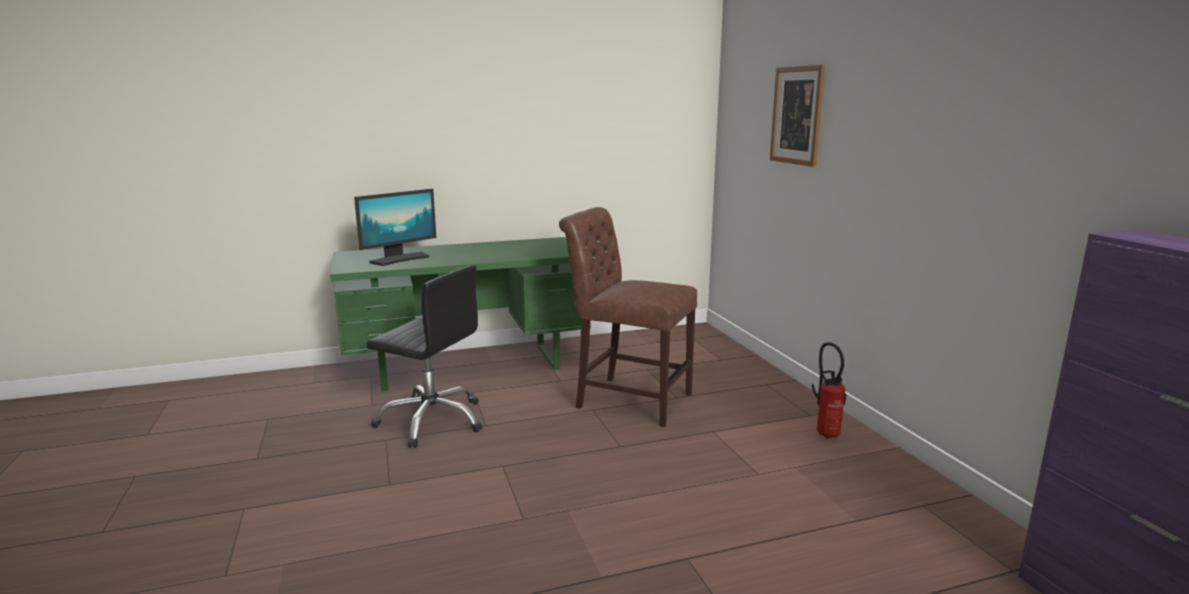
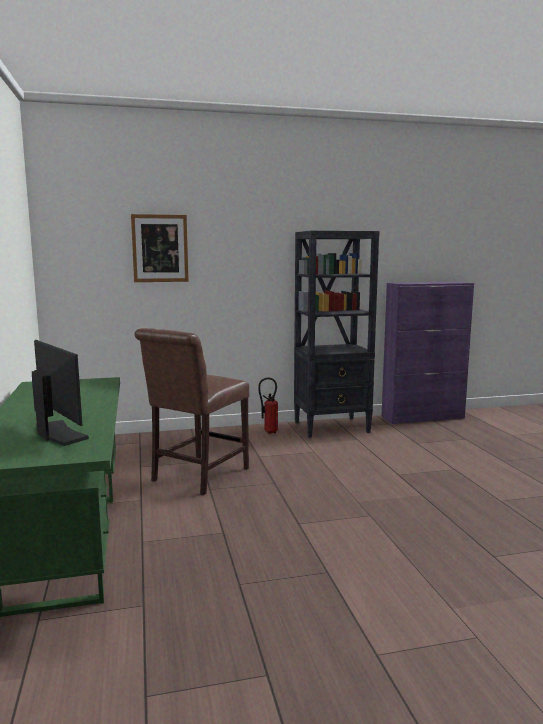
camera: 85 degrees left, 5 degrees down
black office chair [366,265,482,448] -> none
none -> black bookcase [294,231,379,438]

